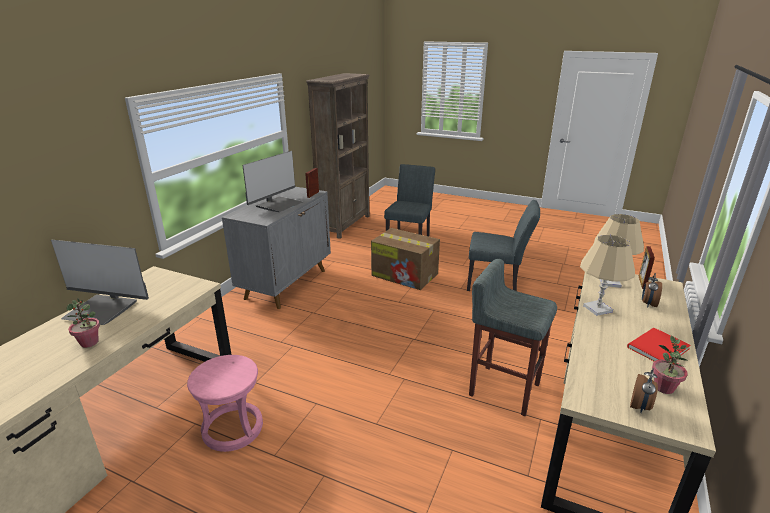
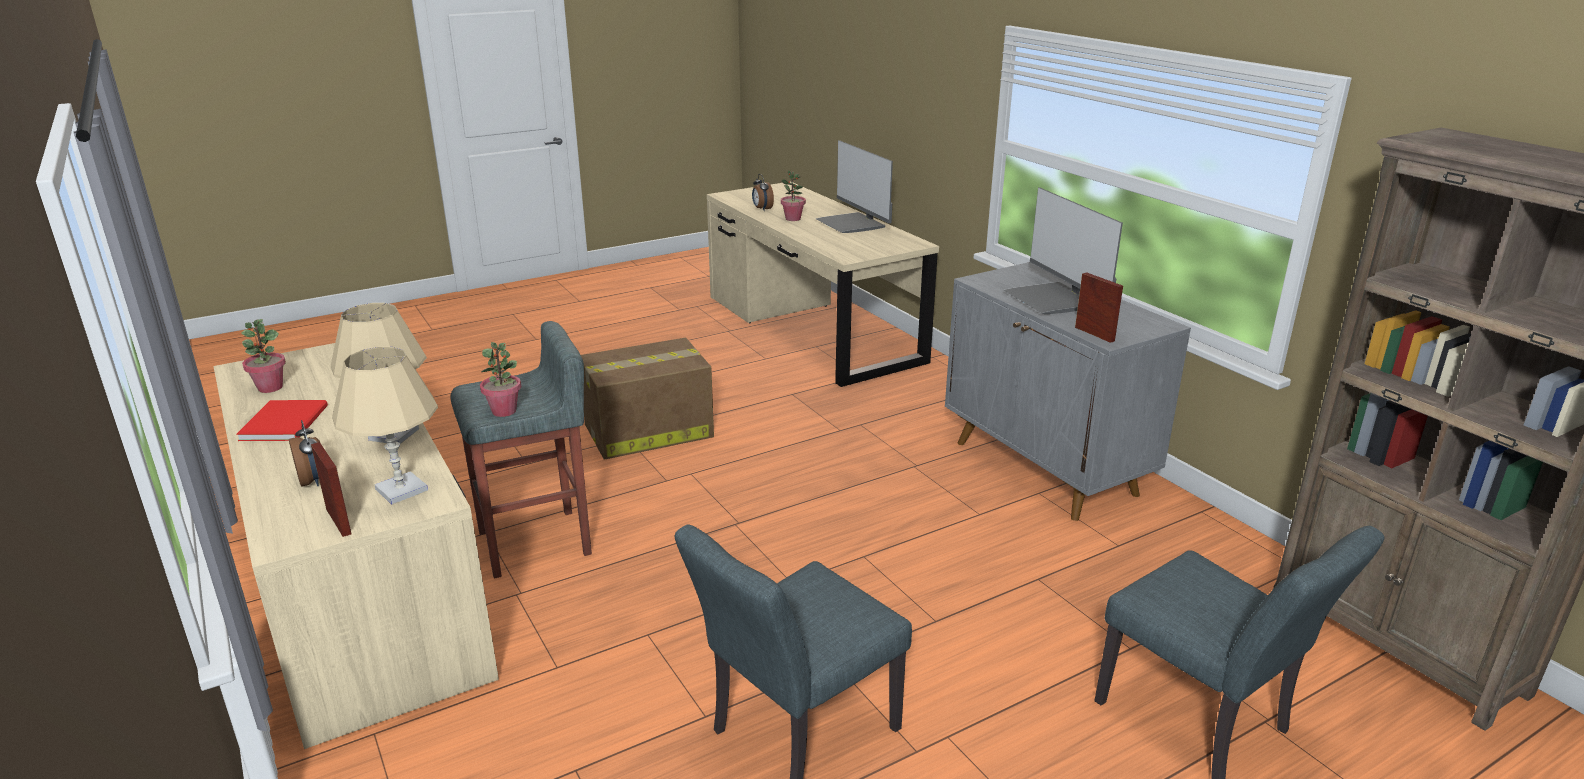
camera: 125 degrees right, 0 degrees up
monitor [51,240,149,325] -> monitor turned 75 degrees counterclockwise [816,140,893,233]
pink stool [187,355,263,452] -> none
cardboard box [371,228,440,290] -> cardboard box moved to [581,338,714,460]
alarm clock [630,368,658,413] -> alarm clock moved to [752,174,774,211]
none -> potted plant [480,342,521,417]

